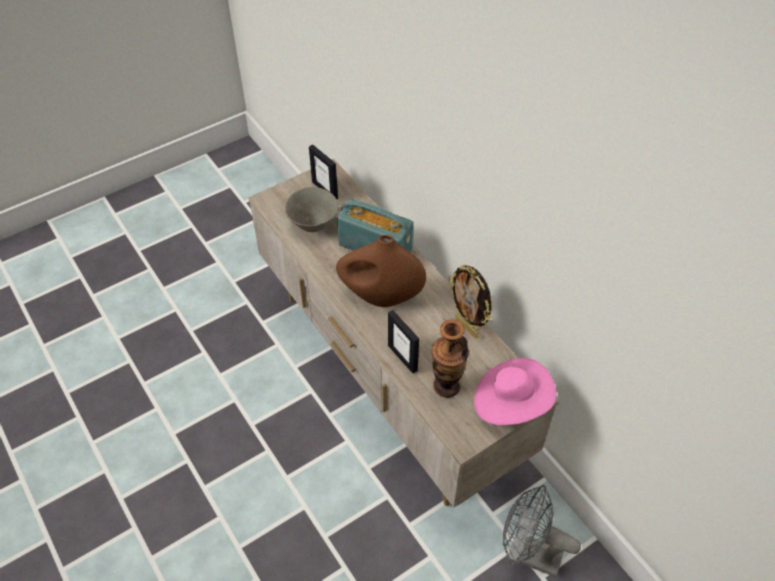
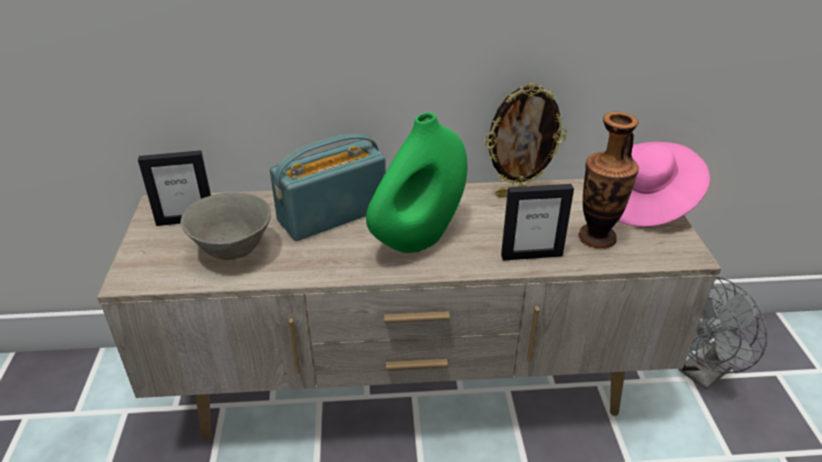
camera: 60 degrees left, 15 degrees down
brown vase [336,235,426,307] -> green vase [366,113,467,253]

